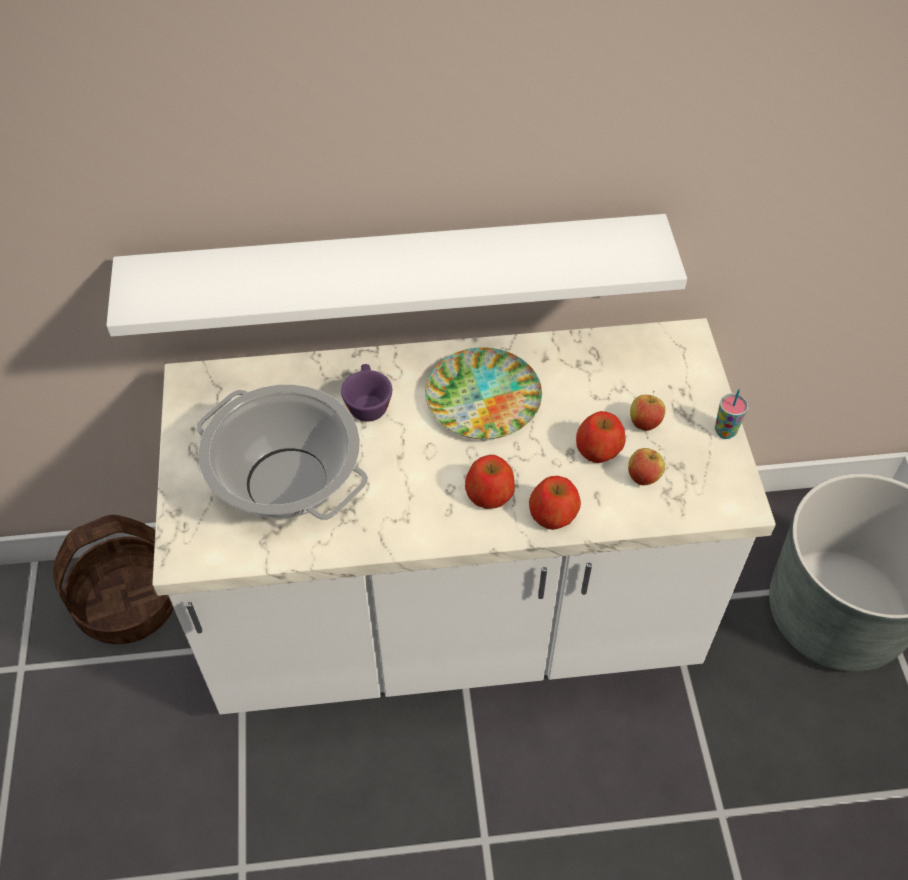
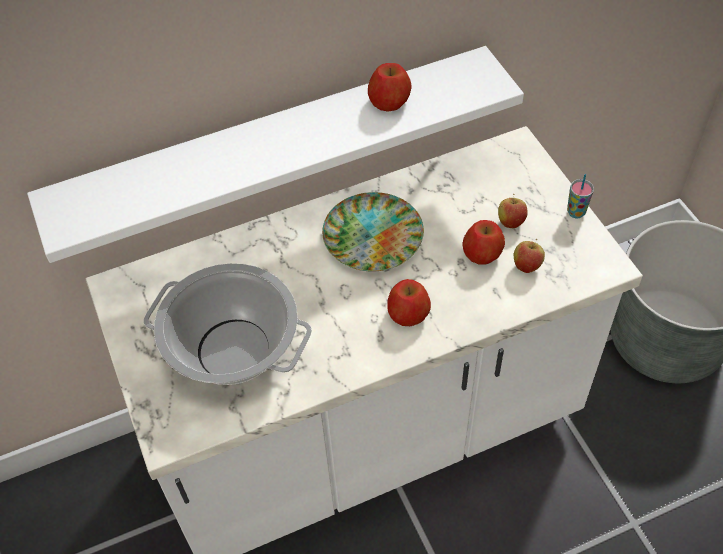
camera: 15 degrees left, 0 degrees up
basket [53,515,174,644] -> none
purple cup [341,364,392,421] -> none
apple [529,476,581,530] -> apple moved to [368,63,412,112]

